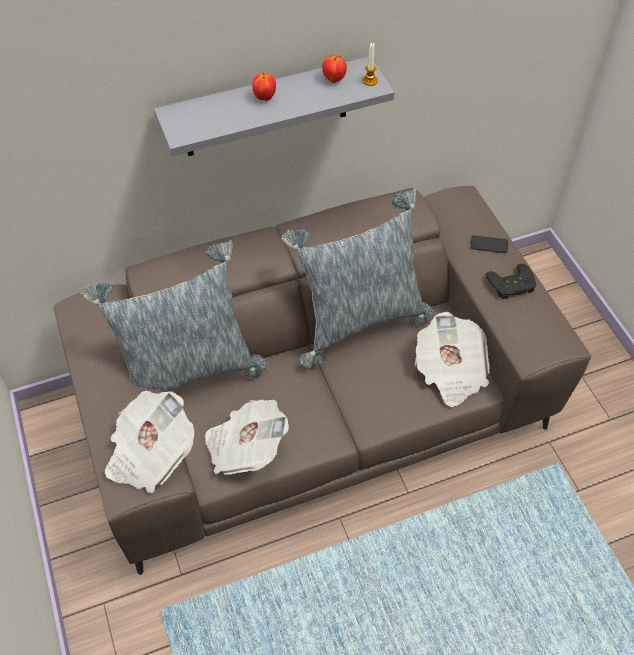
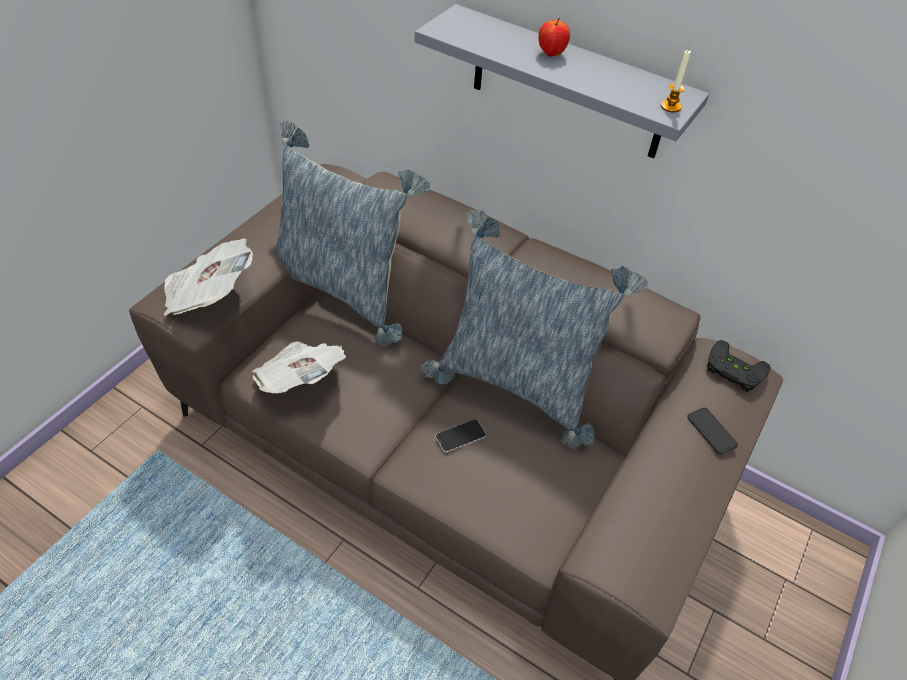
camera: 50 degrees right, 5 degrees down
apple [322,55,347,83] -> none
newspaper [415,312,490,407] -> none
black game controller [485,264,536,299] -> black game controller moved to [707,340,771,392]
none -> phone [435,419,486,452]

